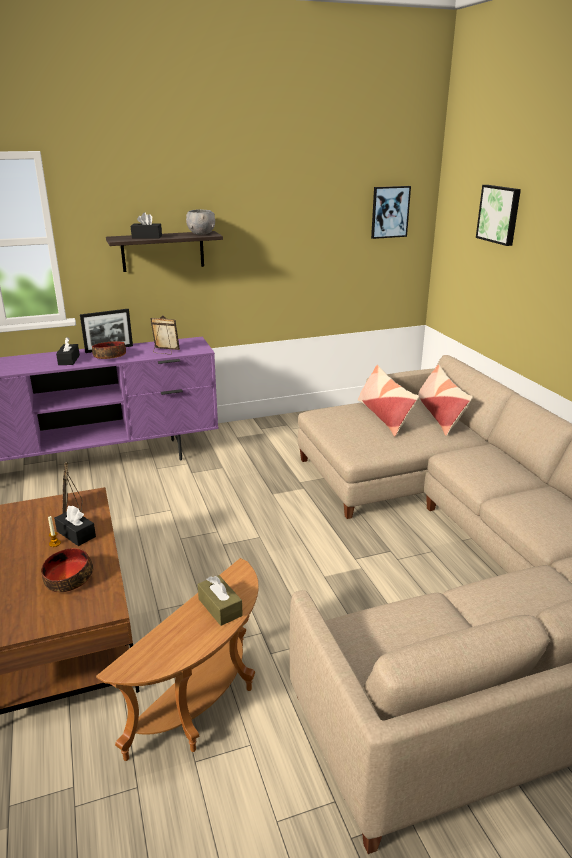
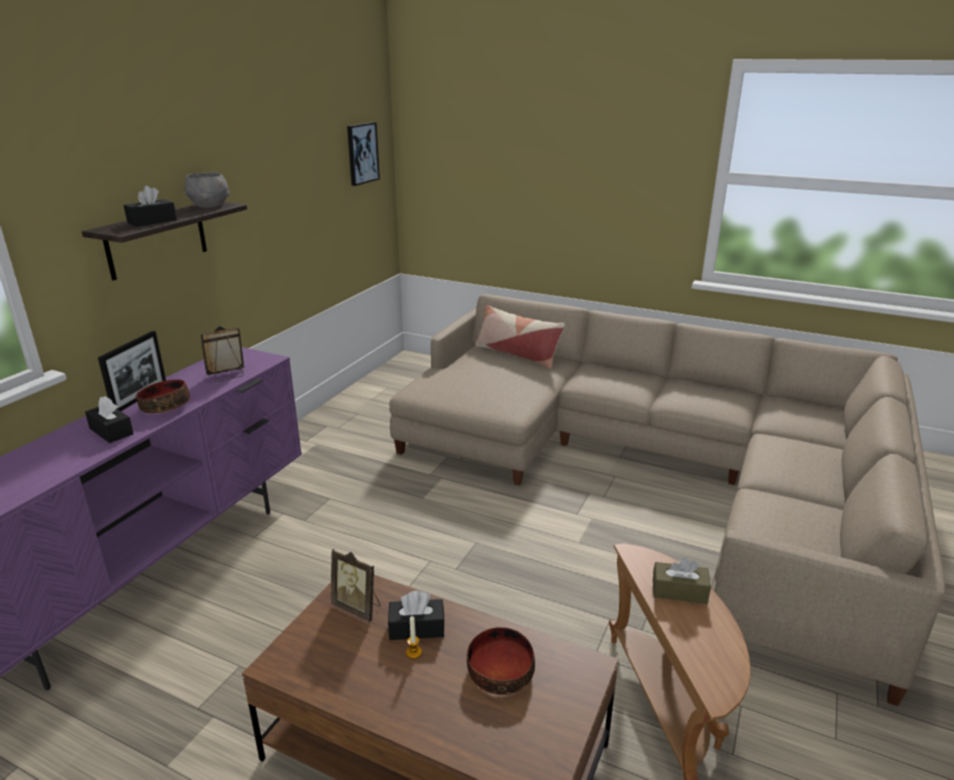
camera: 45 degrees left, 0 degrees up
pillow [358,365,419,436] -> none
picture [476,185,521,246] -> none

